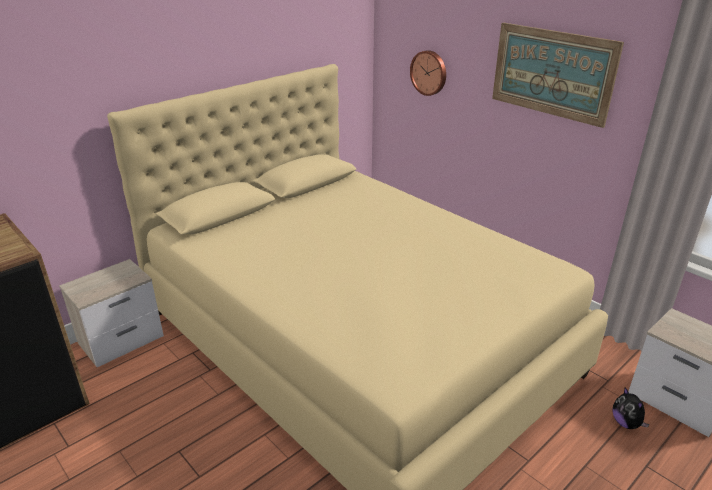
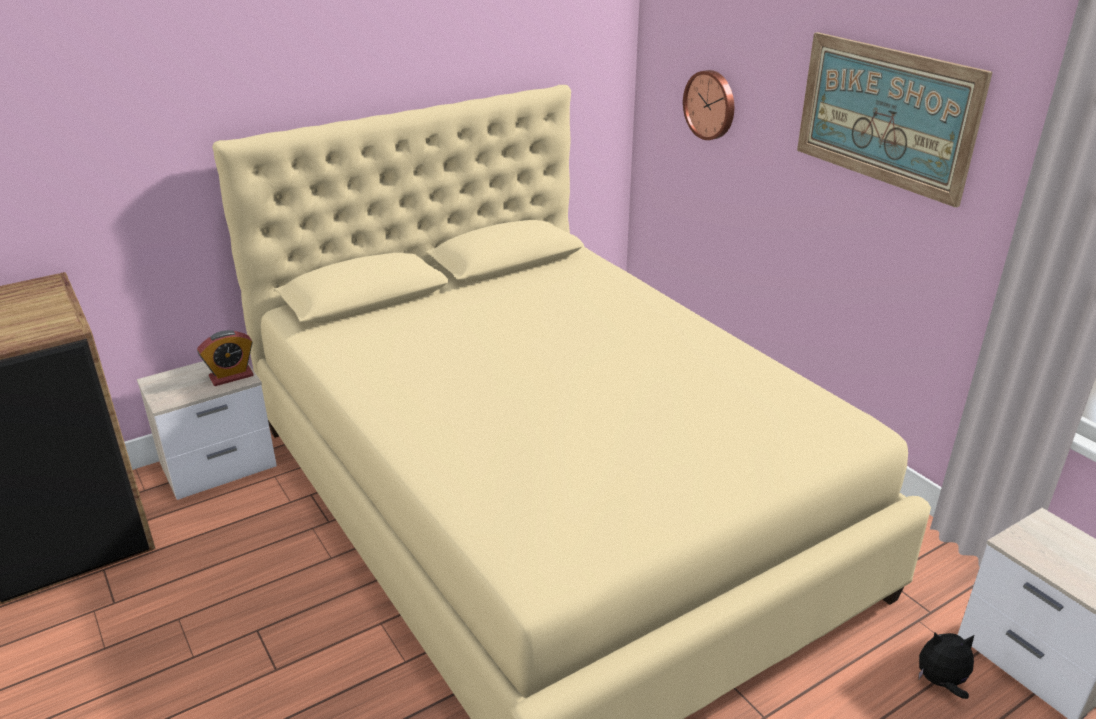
camera: 10 degrees right, 0 degrees up
plush toy [612,387,649,429] -> plush toy turned 105 degrees clockwise [919,632,974,699]
none -> alarm clock [197,330,254,386]

